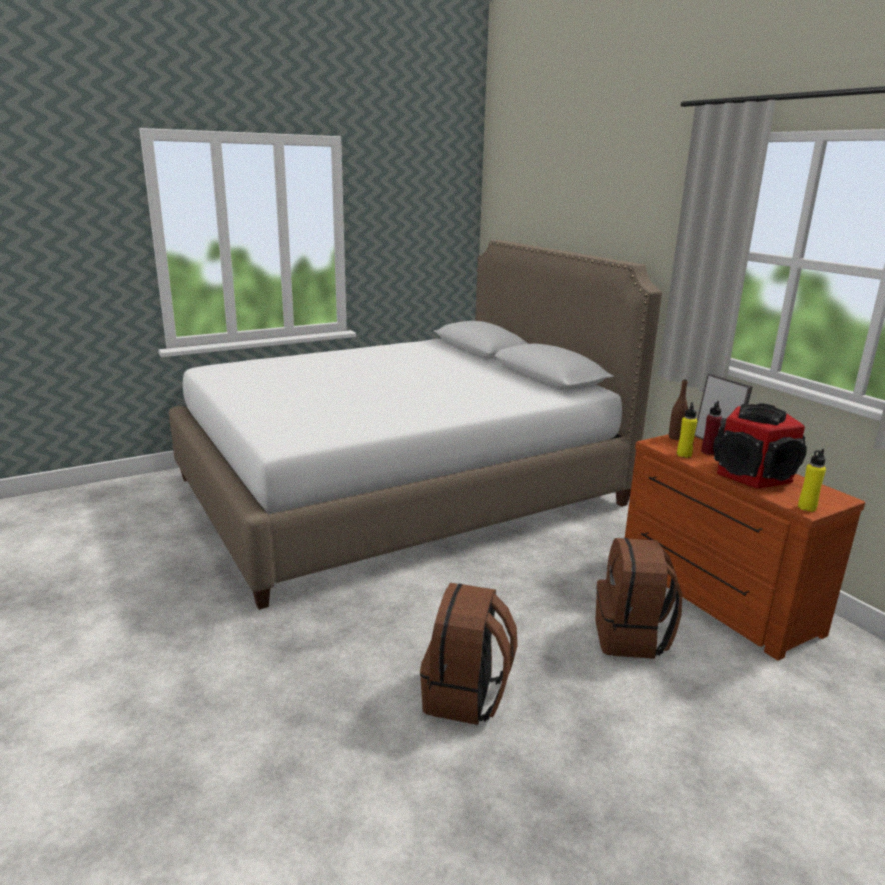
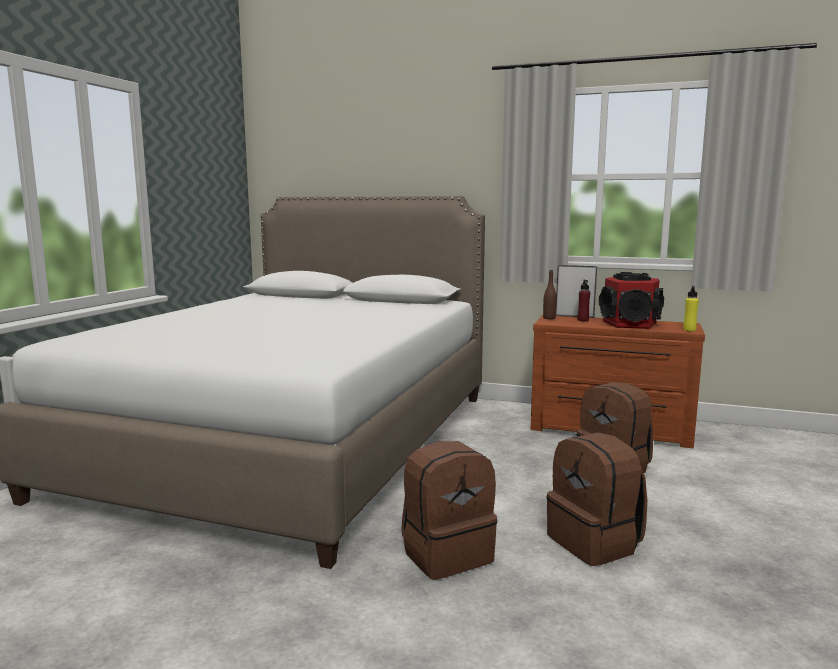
camera: 40 degrees left, 10 degrees down
yellow bottle [677,402,697,458] -> none
none -> brown backpack [401,441,497,580]

